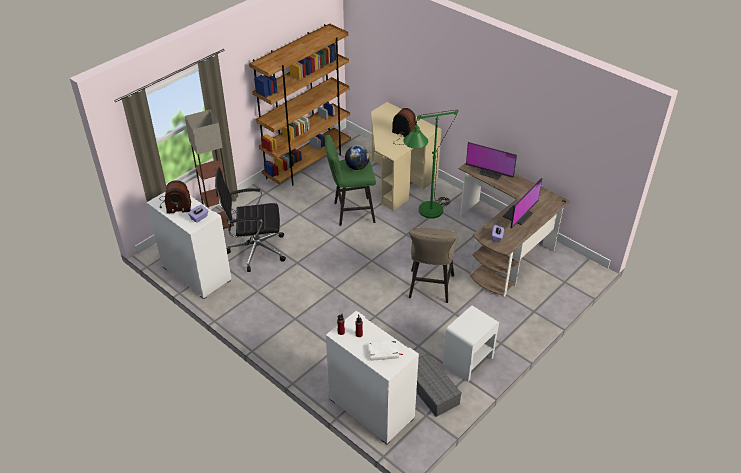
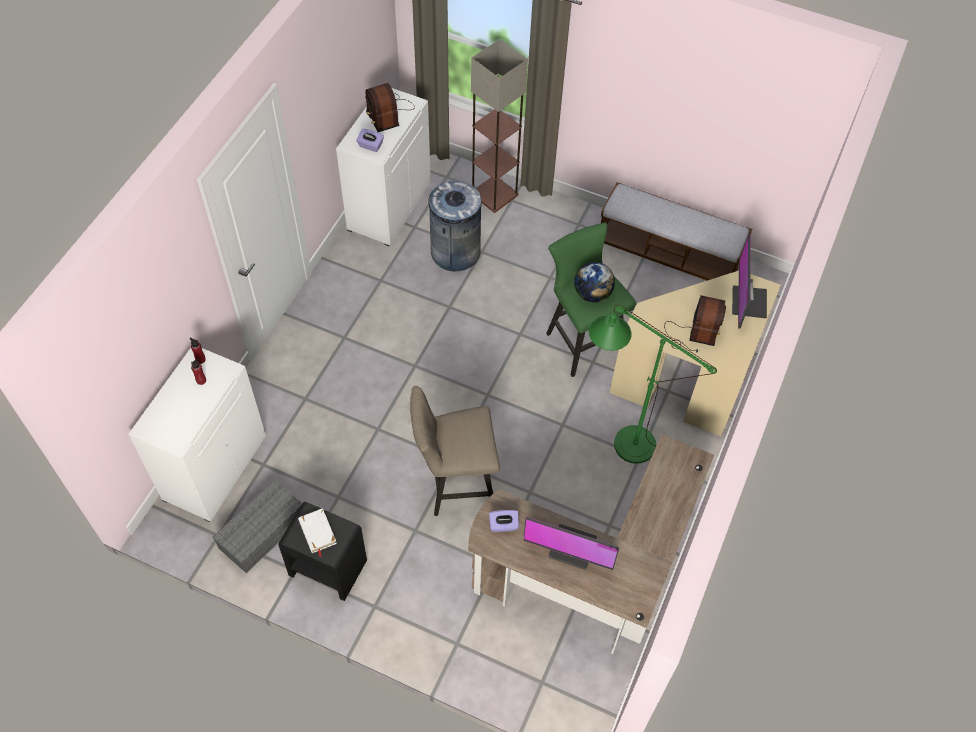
camera: 70 degrees right, 15 degrees up
black office chair [215,167,286,272] -> grey trash can [427,180,482,271]
brown bookcase [249,23,351,186] -> bench [601,182,752,281]
white book [368,341,403,361] -> white book moved to [298,508,337,557]
white nightstand [443,306,499,382] -> black nightstand [278,502,367,601]
monitor [466,142,517,180] -> monitor moved to [732,234,767,329]

